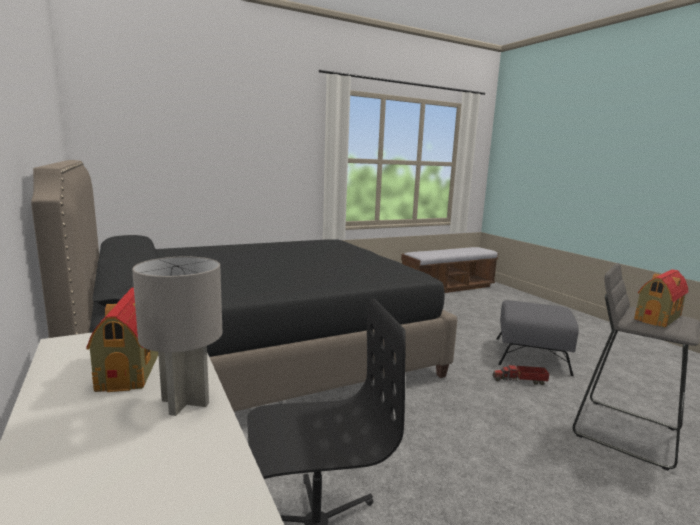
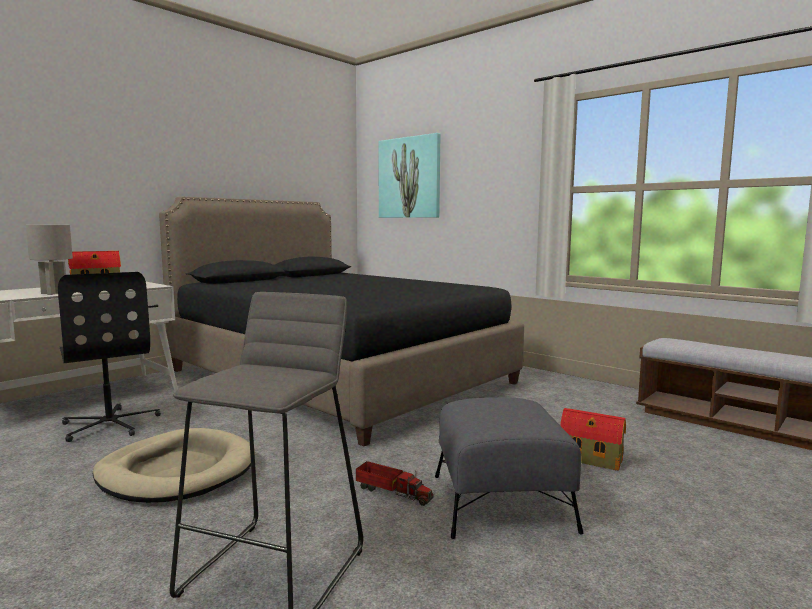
camera: 70 degrees right, 5 degrees down
toy truck [493,365,549,385] -> toy truck turned 135 degrees clockwise [356,461,434,506]
toy house [634,269,688,327] -> toy house moved to [560,408,626,471]
none -> beige dog bed [93,428,255,503]
none -> picture [379,133,440,218]

